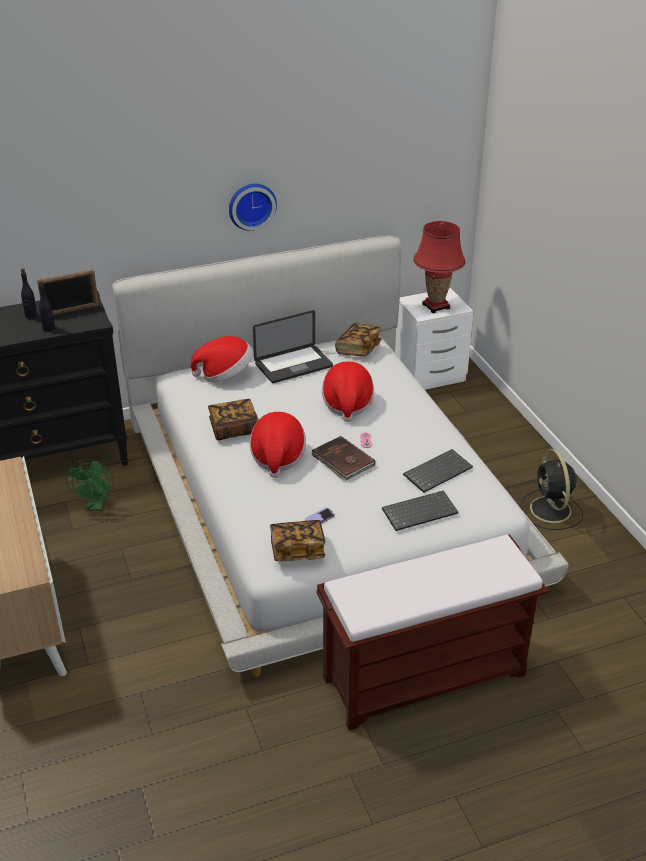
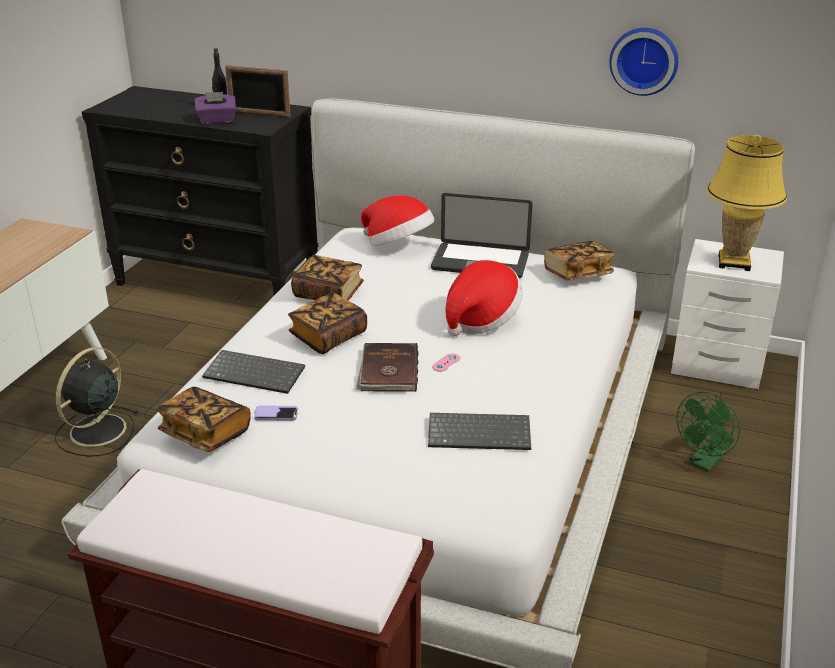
camera: 40 degrees right, 5 degrees down
black bottle [39,280,55,332] -> purple tissue box [195,92,236,124]
green fan [66,460,114,511] -> green fan moved to [676,391,740,472]
wall clock [229,184,277,231] -> wall clock moved to [609,28,678,96]
hat [250,412,306,478] -> book [288,293,367,354]
keyboard [382,490,458,531] -> keyboard moved to [202,350,305,394]
red table lamp [413,221,466,313] -> yellow table lamp [707,135,787,271]
black fan [521,449,583,530] -> black fan moved to [54,347,139,457]

